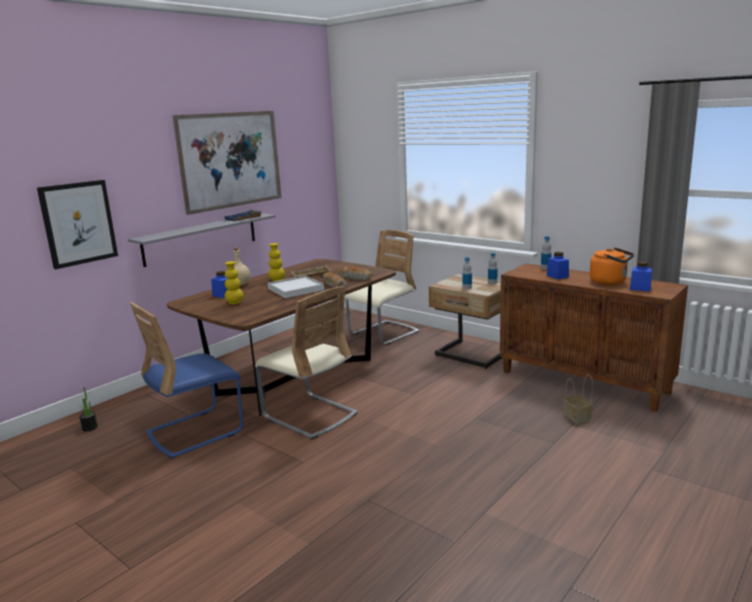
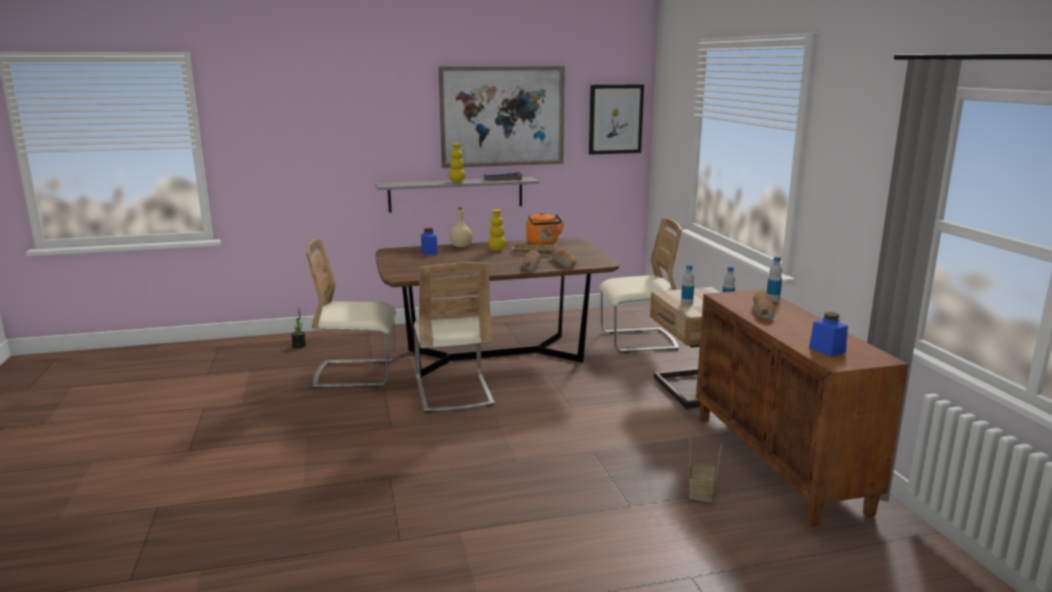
camera: 35 degrees right, 0 degrees up
picture [37,180,118,269] -> picture moved to [589,84,644,155]
blue chair [130,302,243,459] -> beige chair [306,238,396,388]
yellow vase [225,261,243,304] -> yellow vase moved to [449,143,465,182]
white tray [268,276,324,298] -> none
blue jar [547,252,569,279] -> bread [753,291,775,320]
orange kettle [590,248,634,285] -> orange kettle moved to [526,212,564,245]

